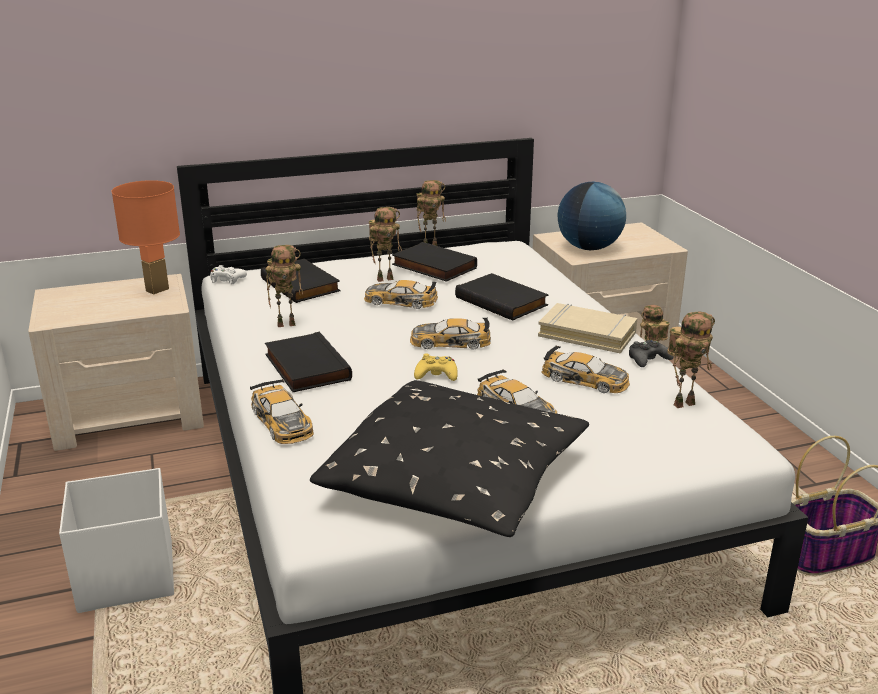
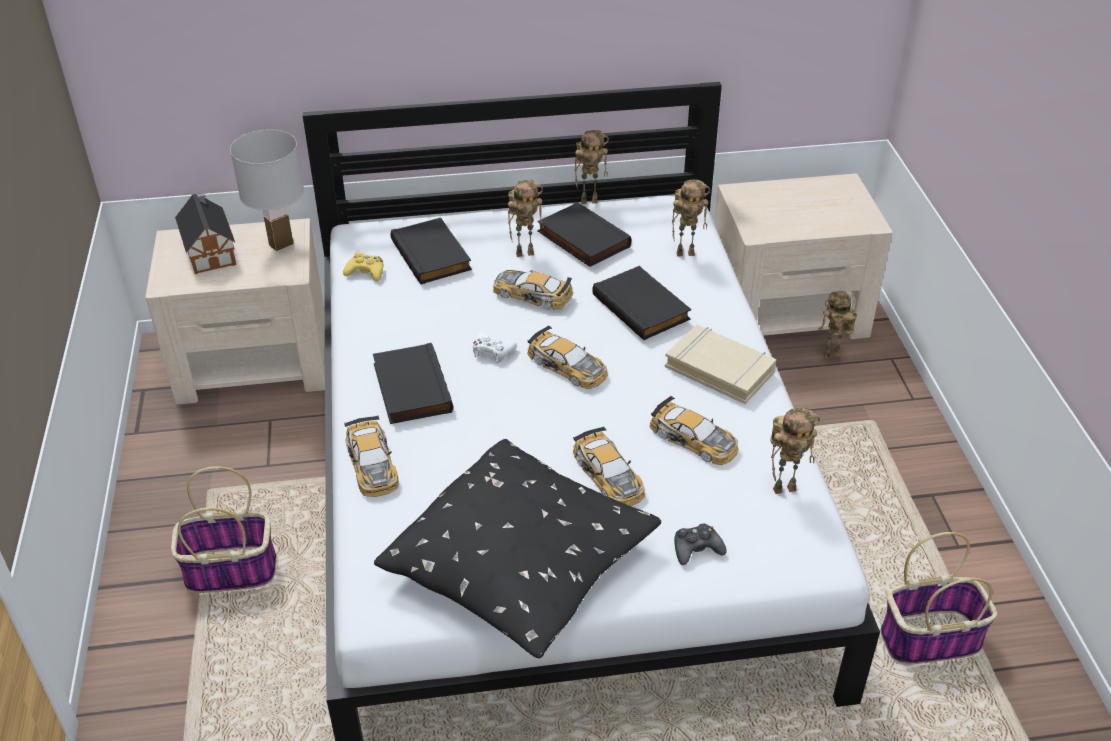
camera: 10 degrees right, 15 degrees up
white storage box [59,468,174,613] -> basket [171,466,276,593]
orange table lamp [111,180,180,295] -> white table lamp [230,129,304,251]
white game controller [210,265,247,284] -> white game controller moved to [473,332,517,363]
toy robot [266,245,303,327] -> toy robot moved to [672,180,710,256]
toy car [410,318,491,350] -> toy car turned 150 degrees counterclockwise [527,325,608,389]
yellow game controller [414,353,458,381] -> yellow game controller moved to [343,252,384,281]
globe [558,182,626,250] -> none
black game controller [629,339,674,367] -> black game controller moved to [674,524,727,565]
none -> toy house [175,192,236,274]

